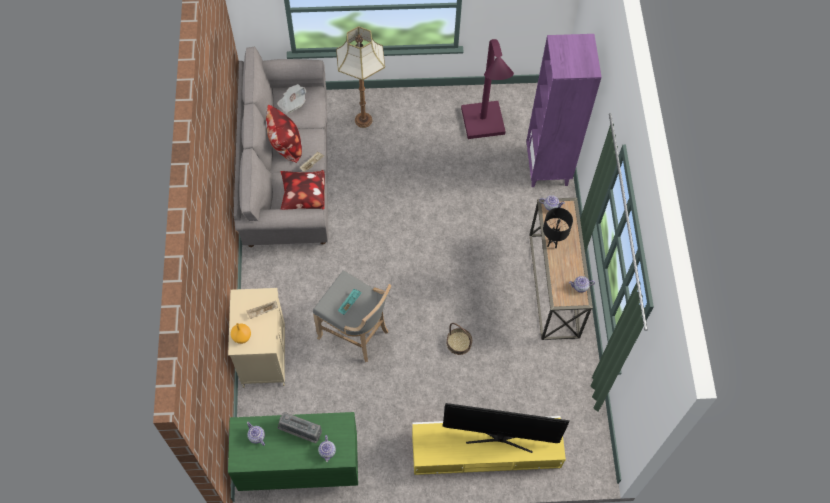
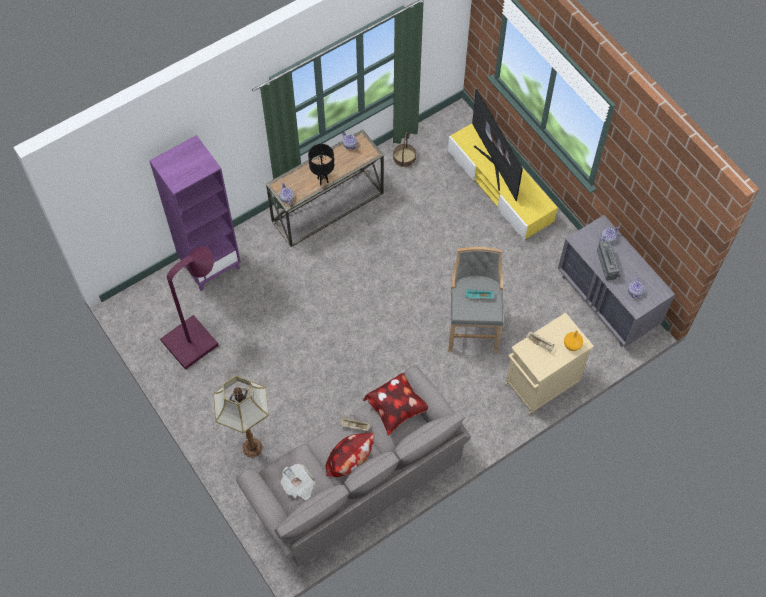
camera: 120 degrees left, 0 degrees up
green dresser [228,412,358,491] -> grey dresser [558,215,675,347]
basket [446,323,472,355] -> basket moved to [393,132,416,167]

